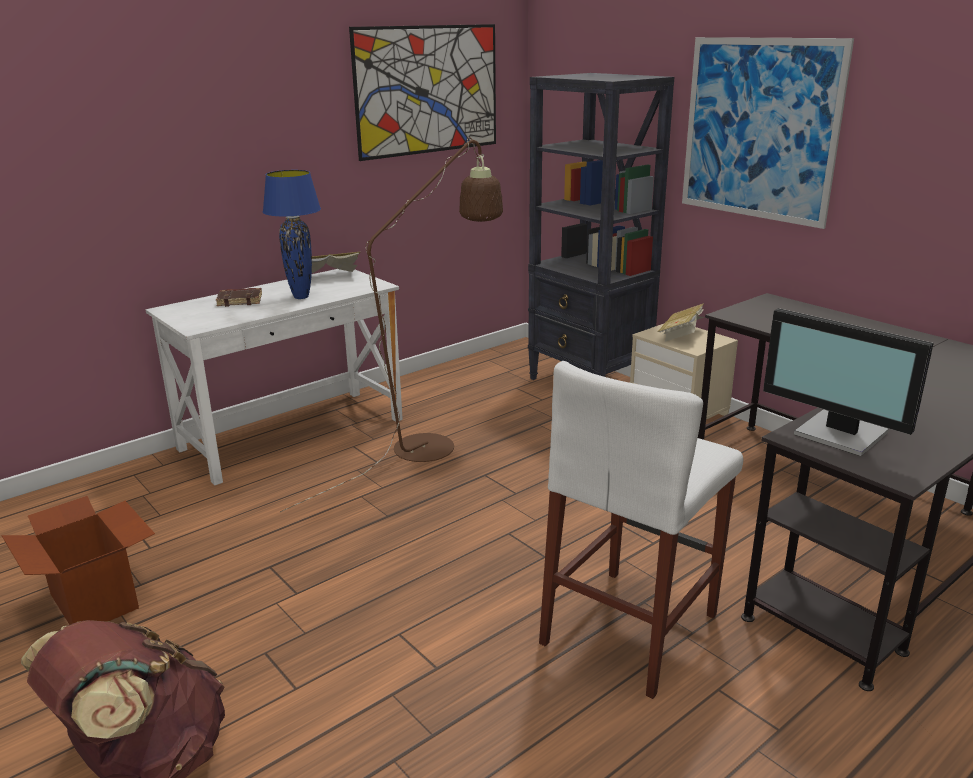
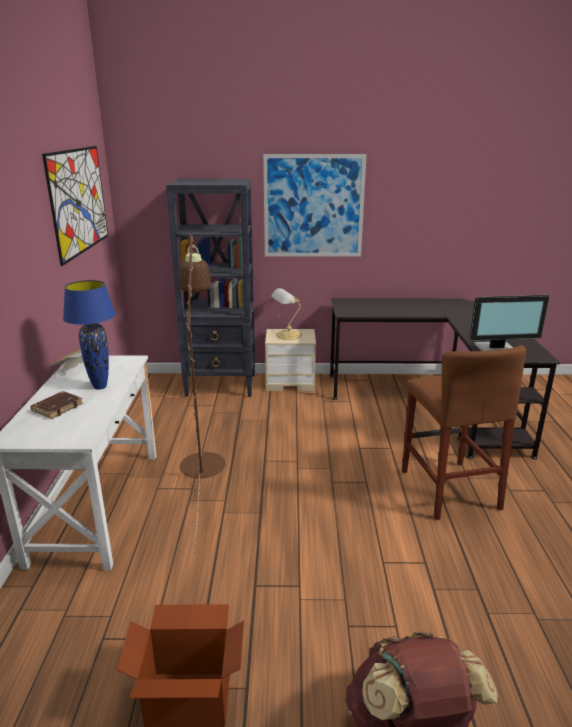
camera: 50 degrees left, 0 degrees up
white stool [539,361,743,699] -> brown stool [402,345,526,520]
book [658,303,704,342] -> table lamp [271,288,302,340]

